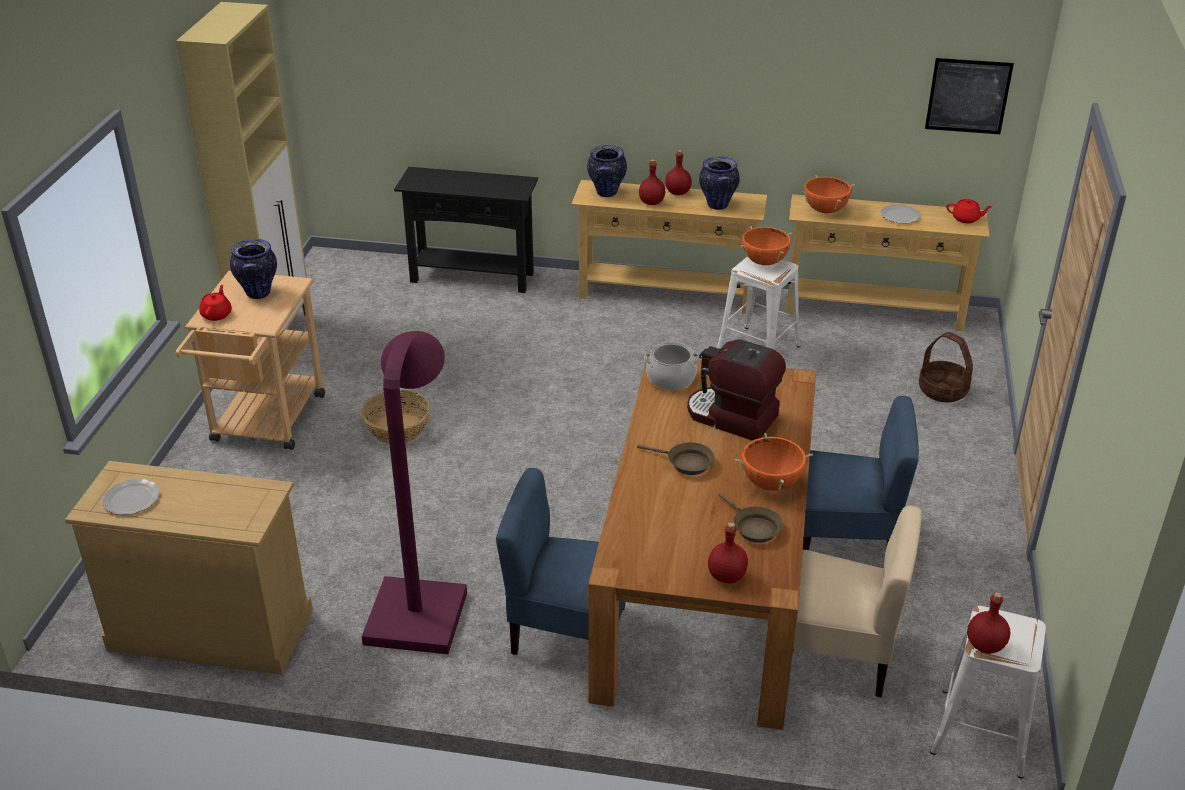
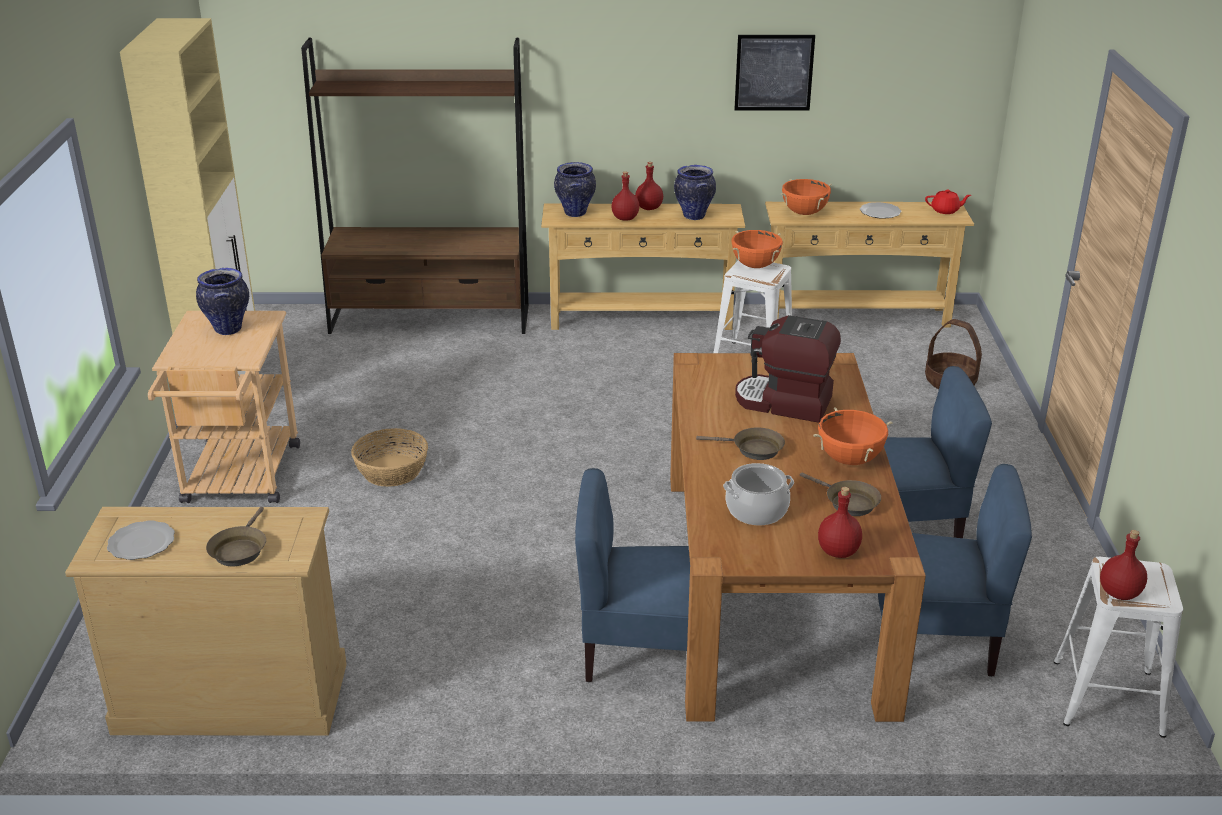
camera: 10 degrees left, 5 degrees down
red teapot [199,285,232,321] -> none
purple floor lamp [362,331,467,654] -> none
black console table [394,167,538,293] -> brown bookcase [301,38,529,334]
cooking pot [644,342,700,390] -> cooking pot moved to [723,463,794,525]
beige chair [793,505,922,697] -> blue chair [878,464,1032,677]
picture [925,58,1014,134] -> picture moved to [734,35,815,111]
none -> brown frying pan [206,507,266,566]

